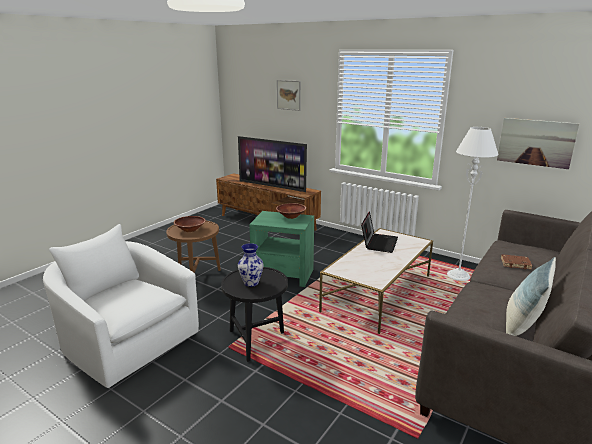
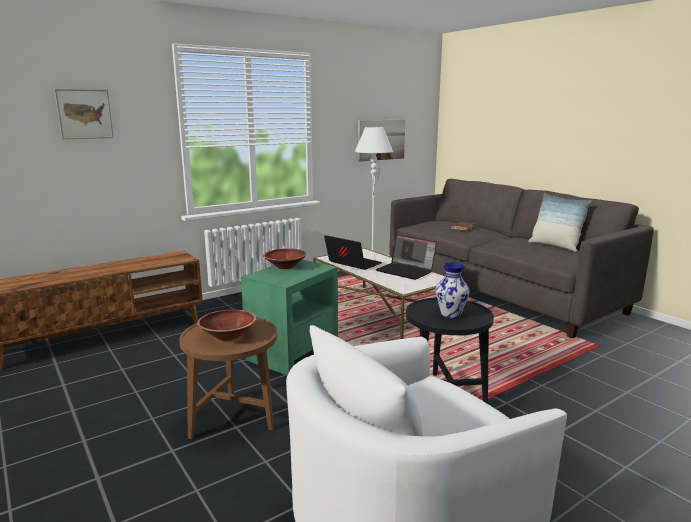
camera: 70 degrees left, 5 degrees down
television [238,136,307,192] -> none
none -> laptop [375,235,437,280]

